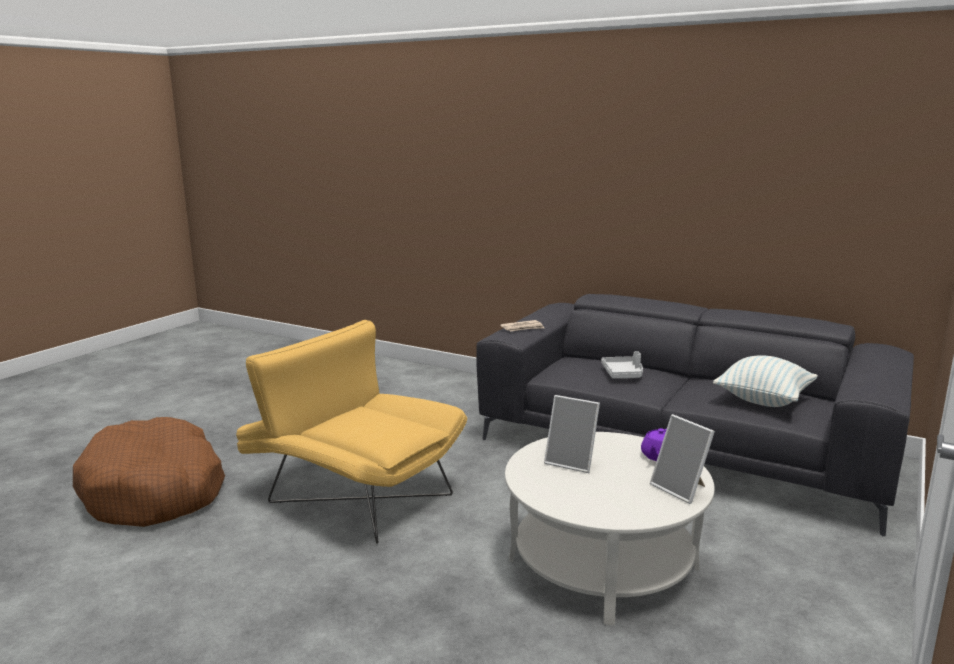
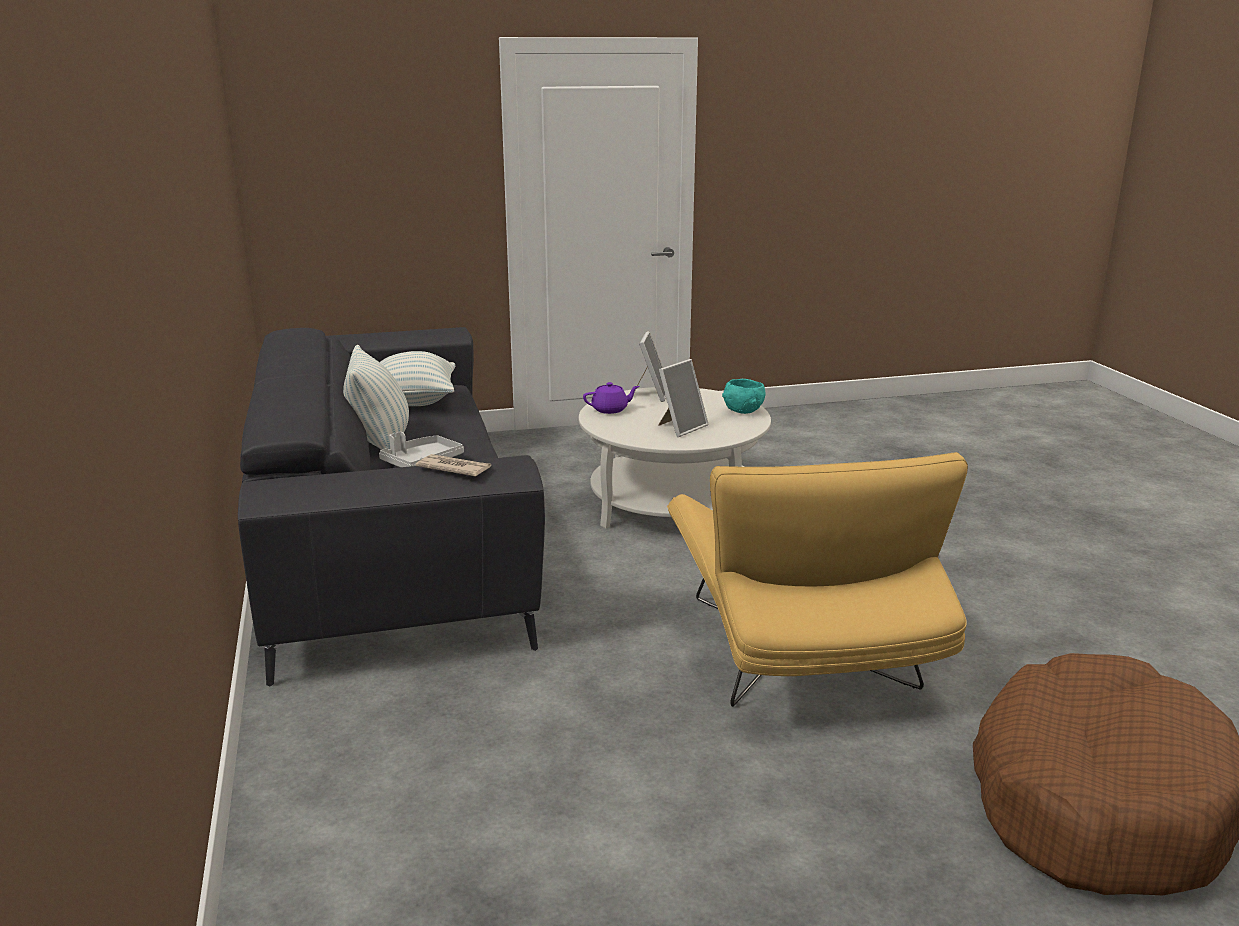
camera: 135 degrees left, 5 degrees up
picture frame [544,395,600,473] -> picture frame turned 60 degrees clockwise [658,359,709,437]
none -> pillow [343,345,409,450]
none -> turquoise bowl [722,379,765,414]

